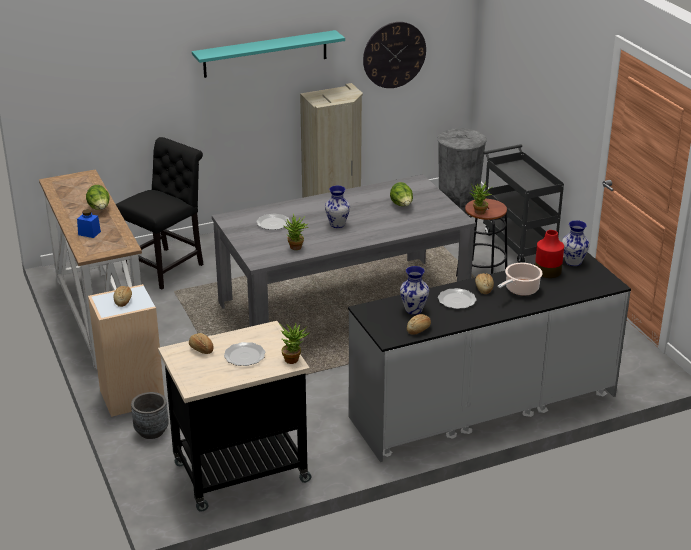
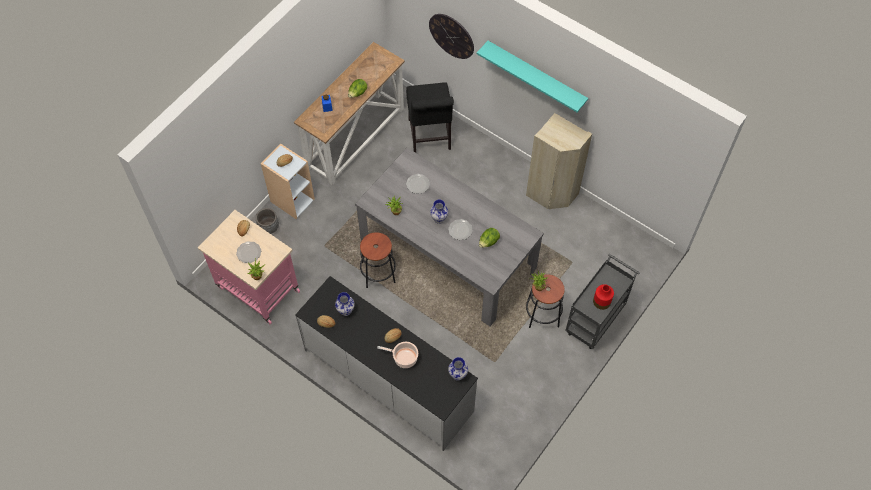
camera: 60 degrees right, 30 degrees up
black chair [116,137,204,290] -> black chair turned 75 degrees clockwise [406,82,454,153]
black cart [158,321,311,512] -> pink cart [198,210,300,324]
wall clock [363,22,426,88] -> wall clock moved to [429,14,474,59]
grey trash can [438,128,487,214] -> none
plate [438,288,476,309] -> plate moved to [448,219,473,240]
red vase [535,230,564,278] -> red vase moved to [593,284,614,310]
none -> black stool [360,232,396,288]

